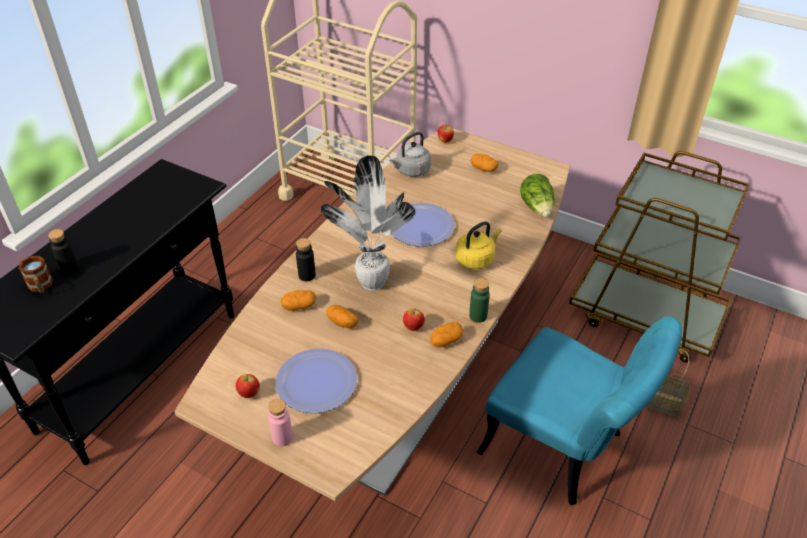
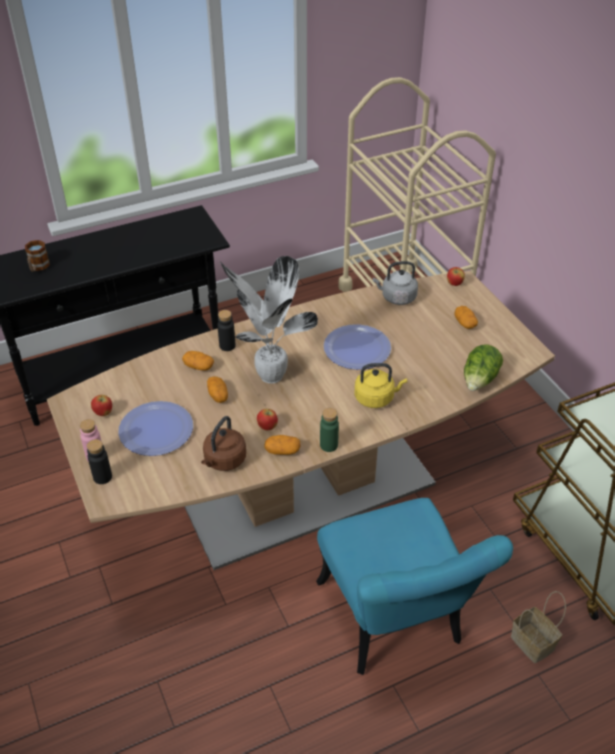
camera: 35 degrees right, 0 degrees up
black bottle [48,229,78,274] -> black bottle moved to [87,439,112,484]
none -> brown kettle [201,416,246,471]

